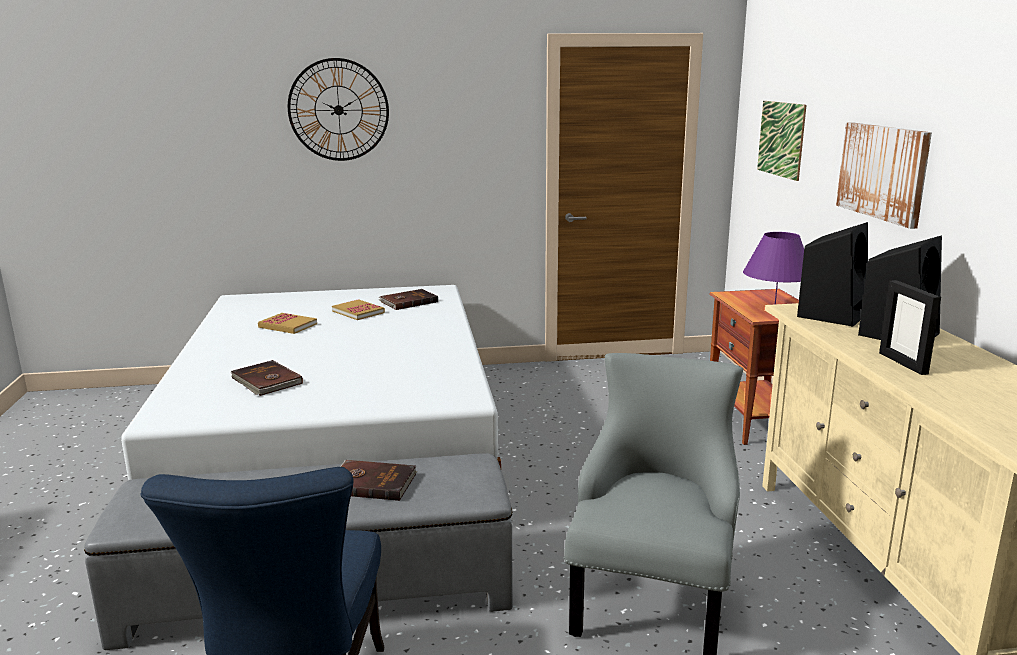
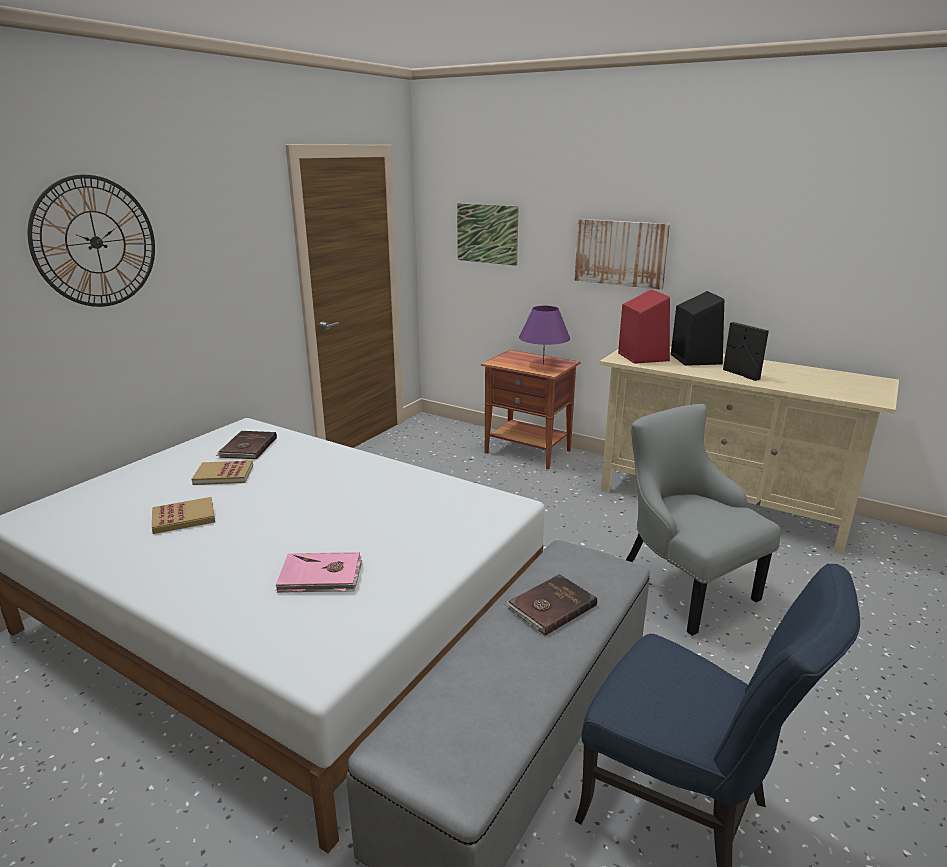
camera: 50 degrees left, 5 degrees up
brown book [231,360,303,396] -> pink book [275,552,362,593]
black speaker [797,222,868,327] -> red speaker [618,289,670,364]
picture frame [879,280,941,375] -> picture frame turned 150 degrees counterclockwise [723,322,769,381]

